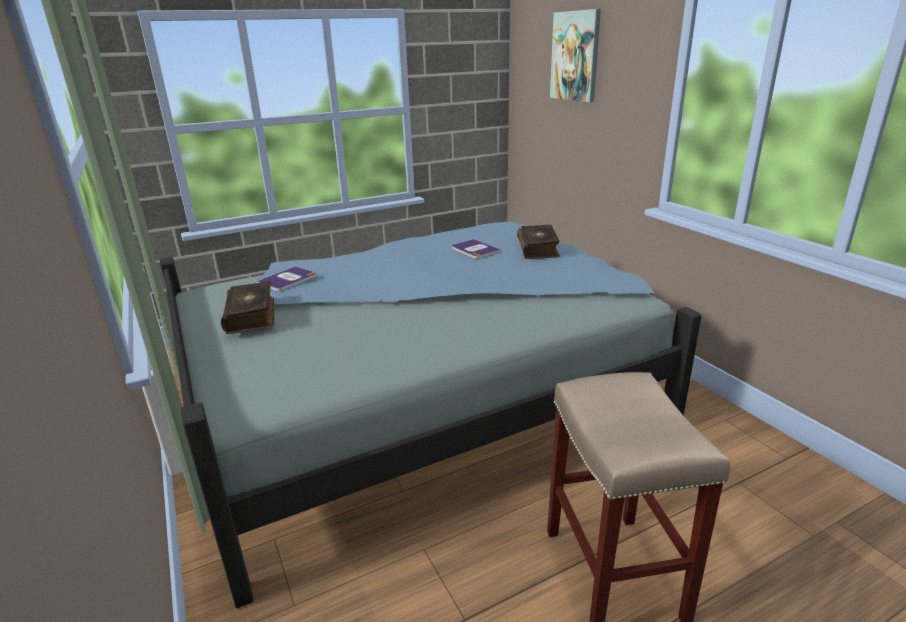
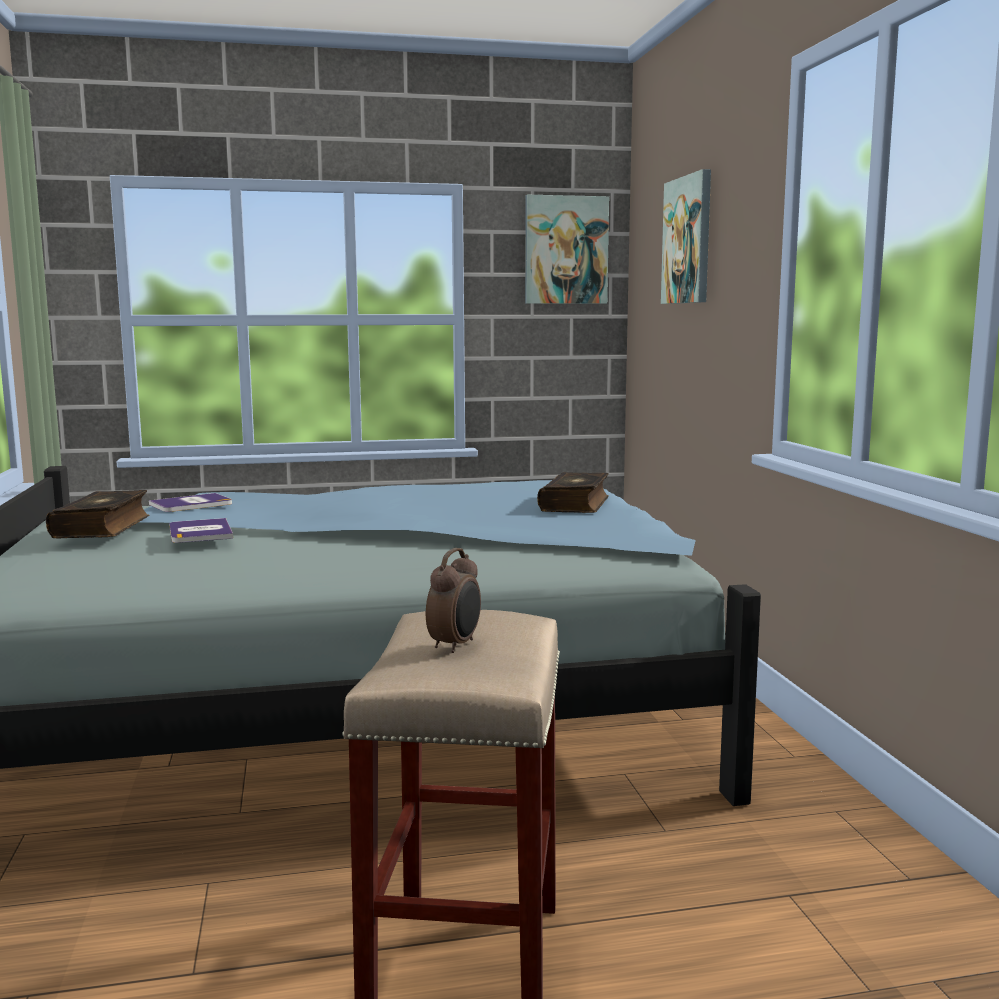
camera: 15 degrees right, 15 degrees down
book [451,239,501,259] -> book moved to [169,518,233,543]
none -> alarm clock [426,548,481,653]
none -> picture [525,195,609,304]

